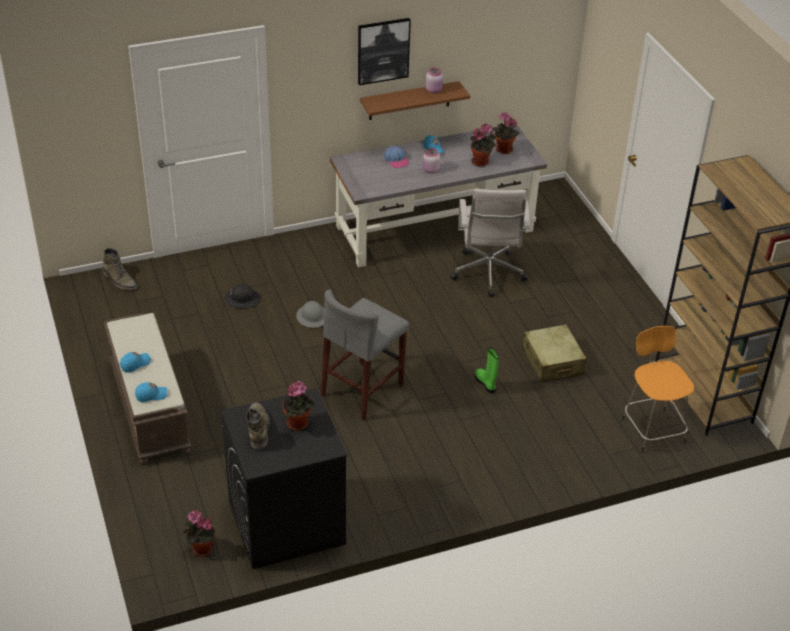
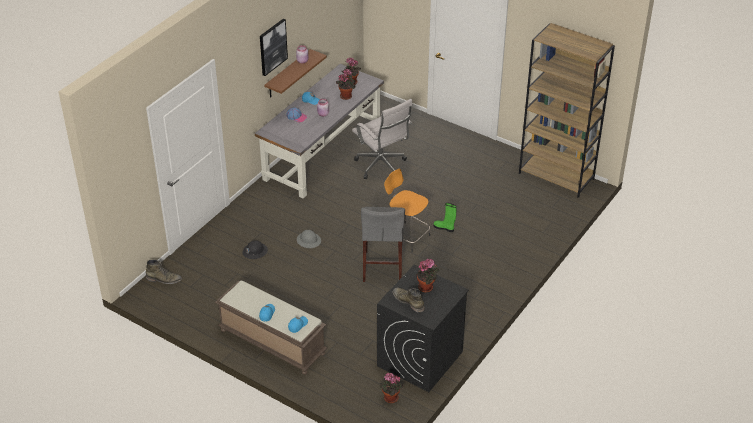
camera: 35 degrees left, 0 degrees up
beige suitcase [523,324,587,383] -> none
orange stool [622,326,694,453] -> orange stool moved to [384,168,430,252]

